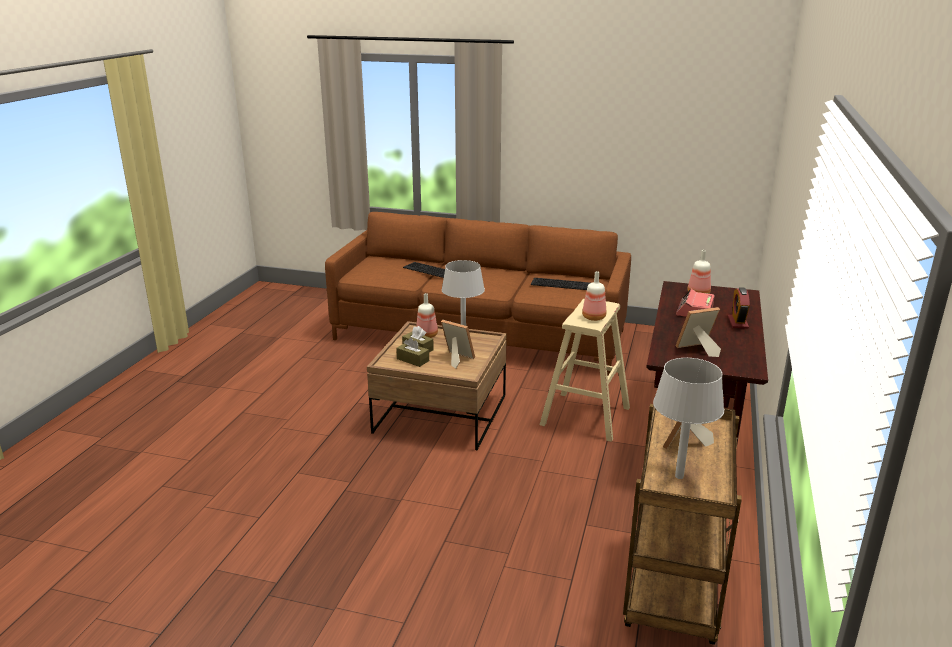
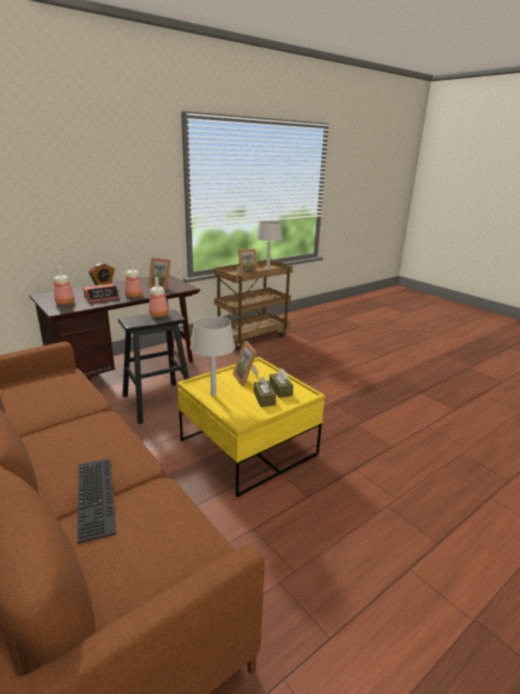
camera: 145 degrees left, 0 degrees up
brown coffee table [367,321,507,450] -> yellow coffee table [177,357,325,497]
bottle [416,293,438,338] -> bottle moved to [125,261,143,298]
keyboard [531,278,590,290] -> none
beige stool [539,299,630,442] -> black stool [118,310,189,424]

